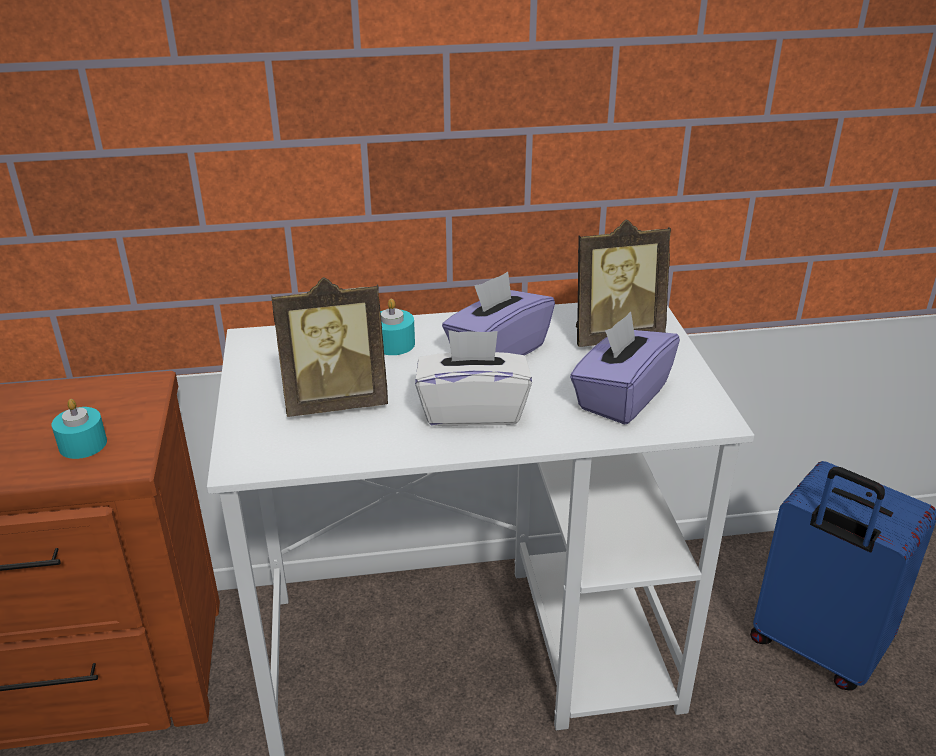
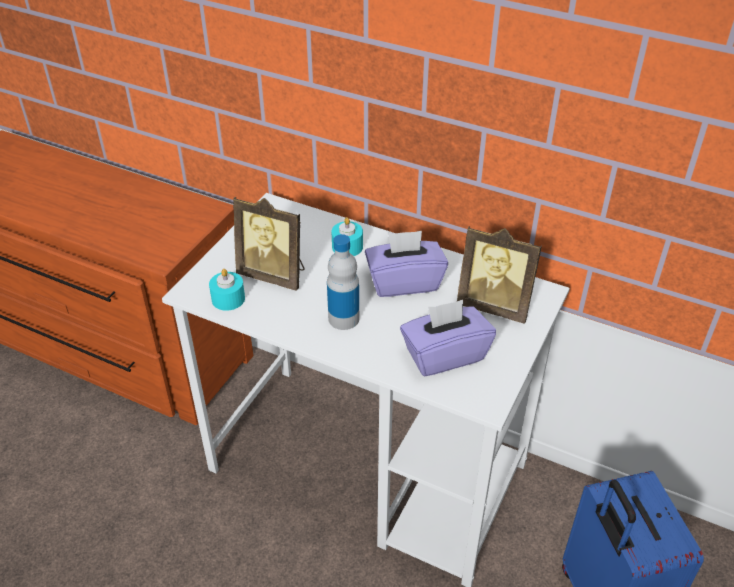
camera: 35 degrees right, 10 degrees up
turquoise candle [52,399,107,459] -> turquoise candle moved to [209,269,245,311]
white tissue box [415,330,532,426] -> bottle [327,234,359,330]

